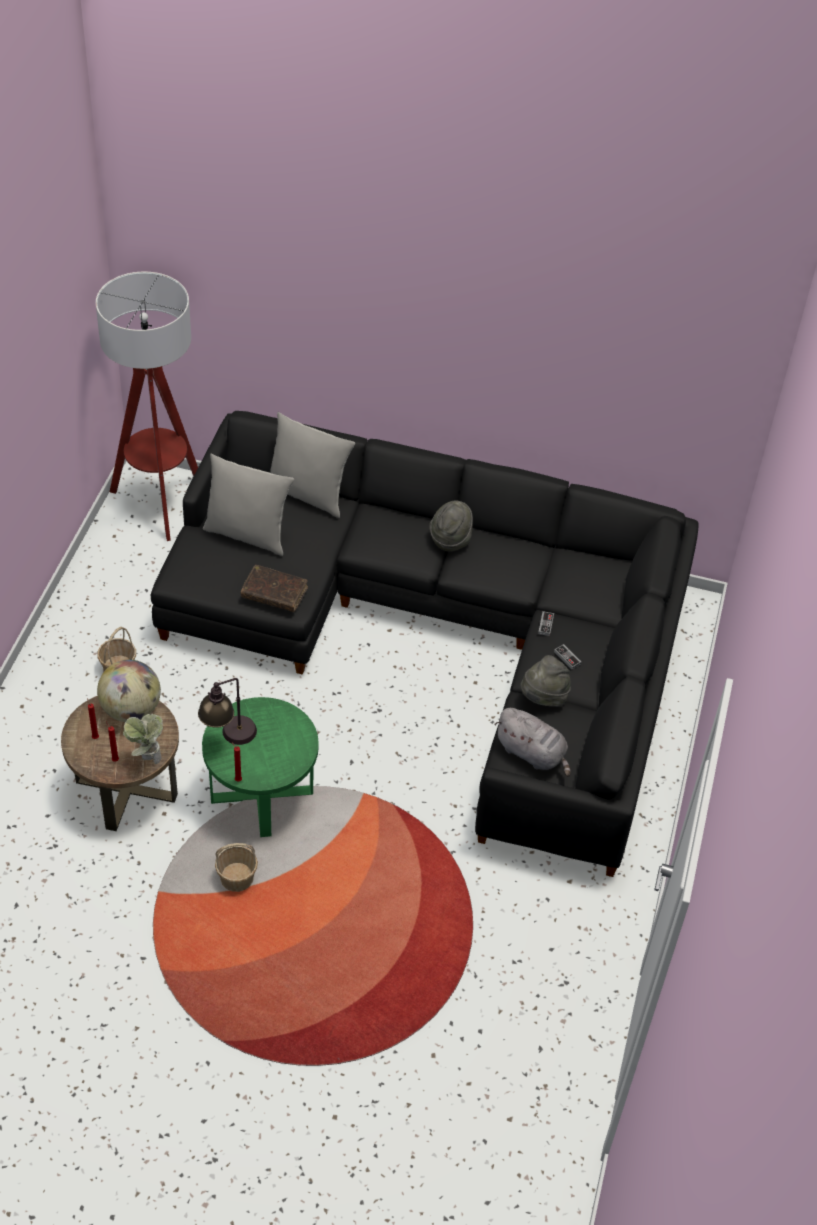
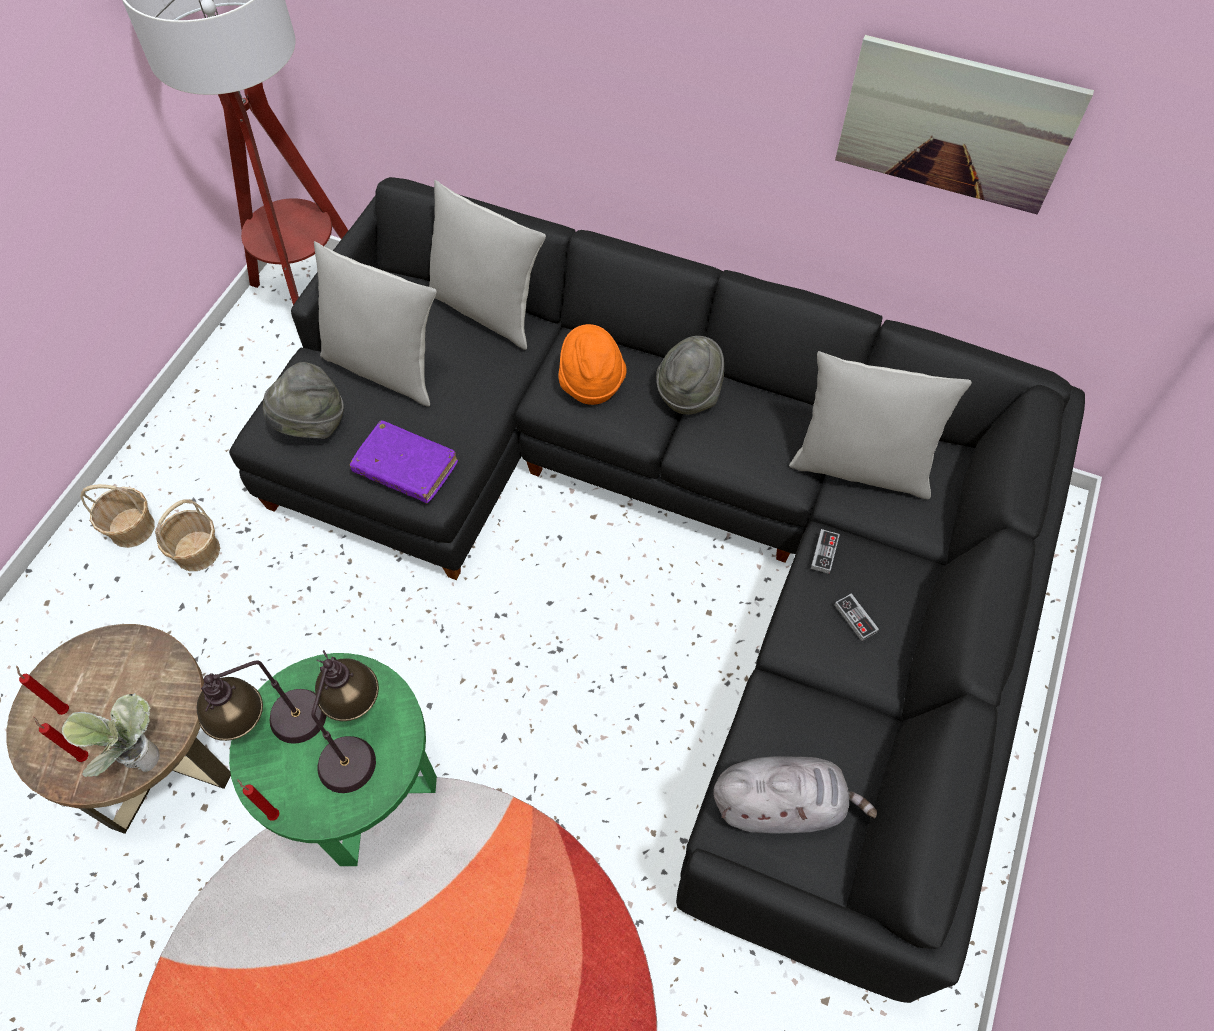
camera: 10 degrees right, 10 degrees up
globe [97,660,161,722] -> none
basket [215,843,258,892] -> basket moved to [80,484,155,548]
brown book [241,565,308,612] -> purple book [350,420,458,503]
grey plush toy [495,708,571,777] -> grey plush toy turned 45 degrees counterclockwise [714,756,877,834]
grey hat [520,655,571,706] -> grey hat moved to [263,362,344,439]
none -> table lamp [311,650,379,793]
none -> orange hat [559,324,627,405]
none -> grey pillow [789,351,972,499]
none -> picture [835,35,1094,214]

